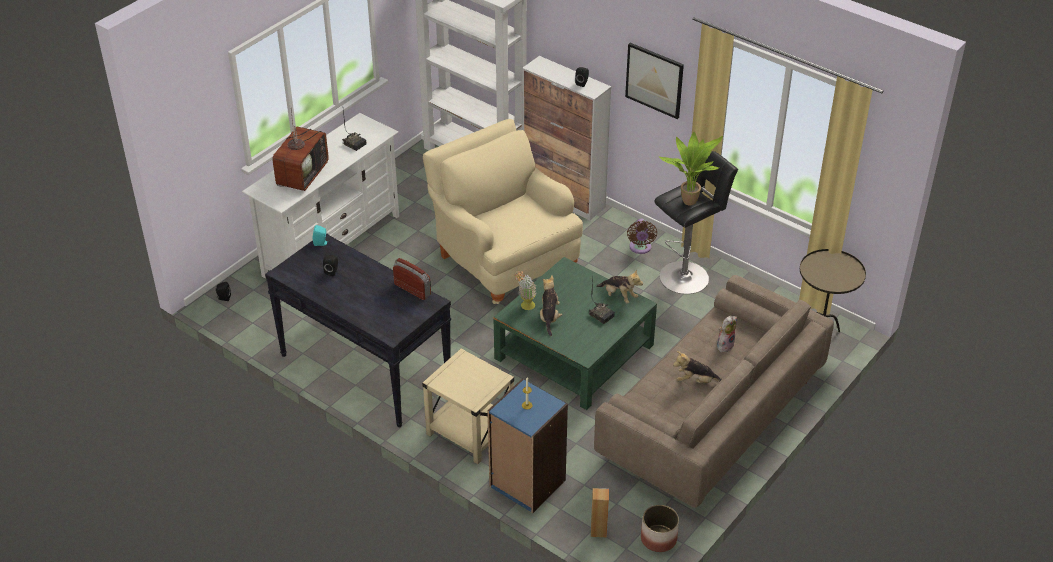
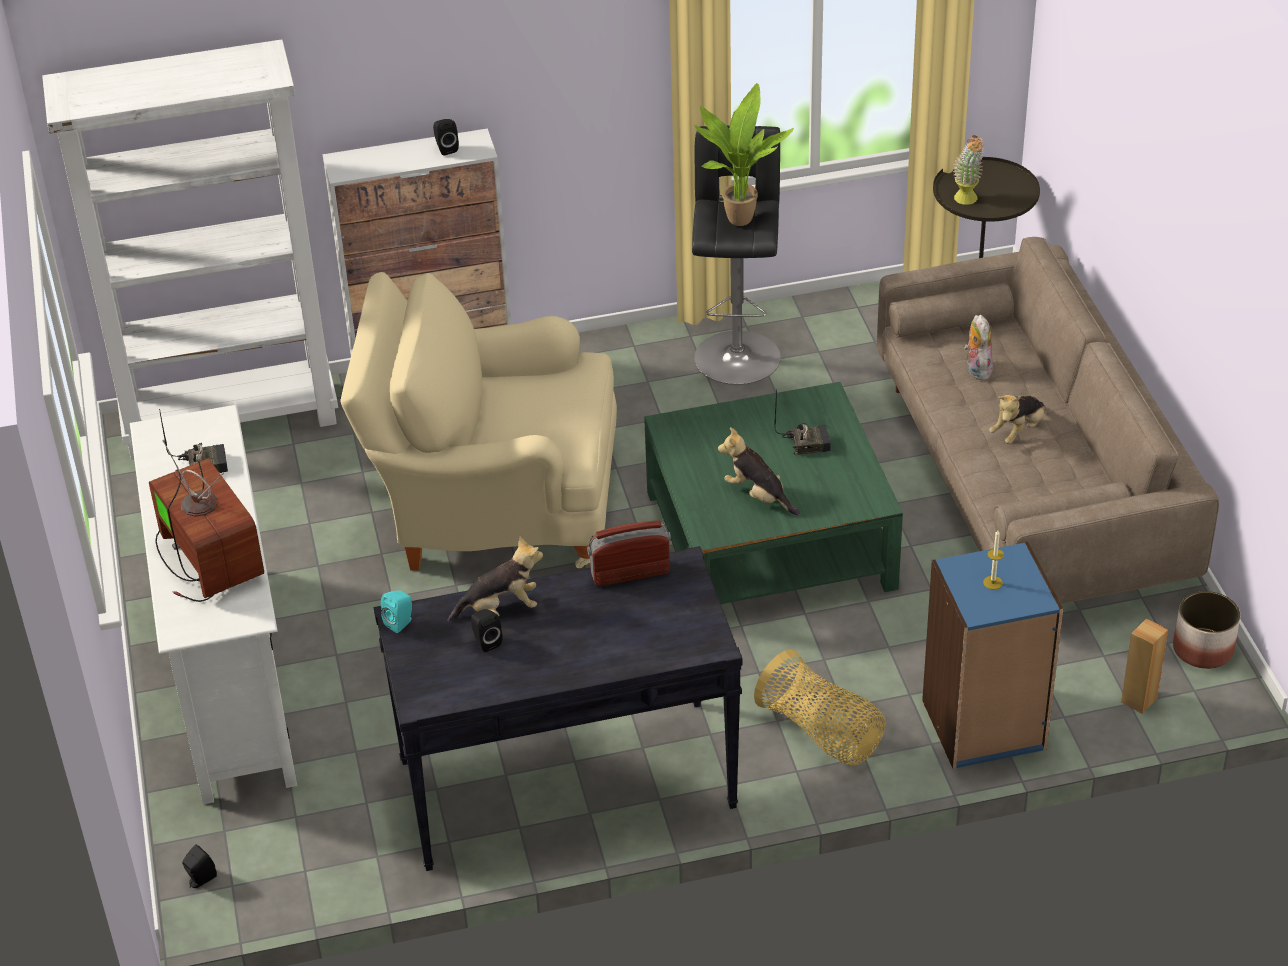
camera: 50 degrees left, 0 degrees up
beige side table [422,348,514,464] -> basket [754,649,886,766]
potted plant [514,271,537,310] -> potted plant moved to [953,135,984,205]
plush toy [596,269,643,304] -> plush toy moved to [448,536,543,622]
picture [625,43,684,119] -> none
brown fan [627,219,657,254] -> none

